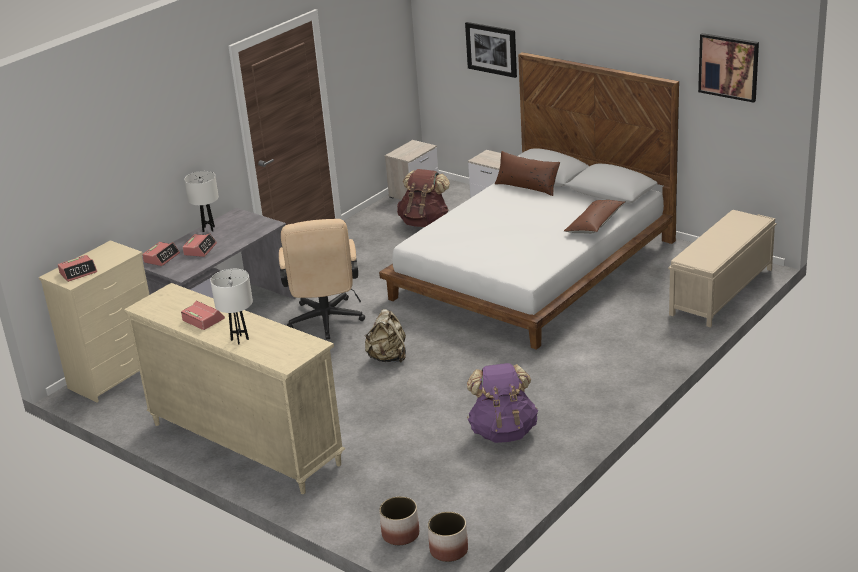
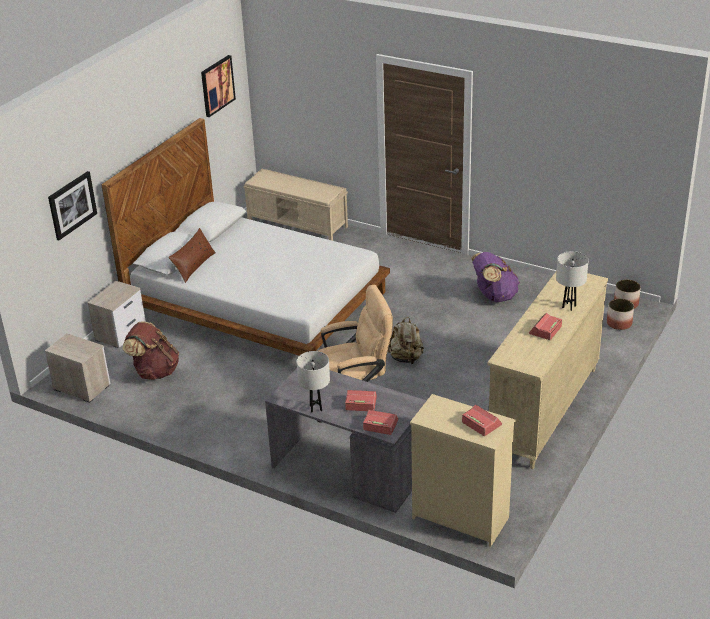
camera: 100 degrees left, 5 degrees up
brown pillow [564,200,625,234] -> none

